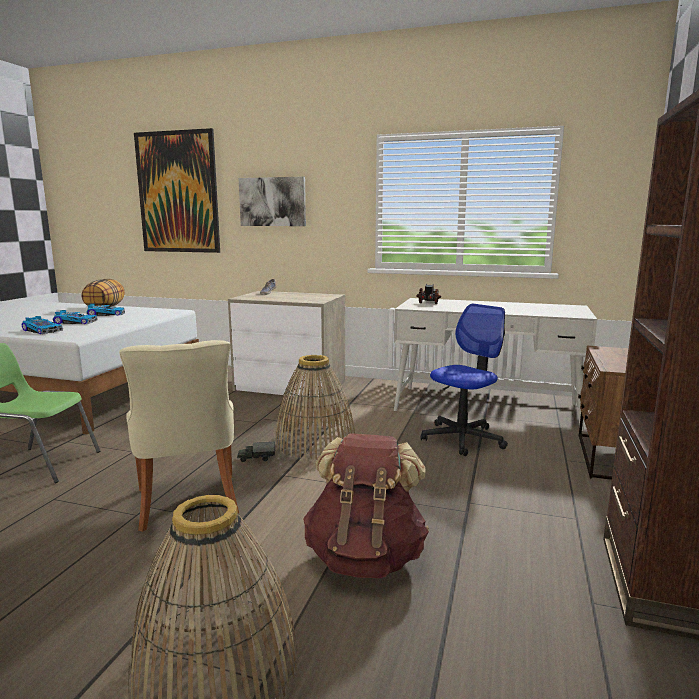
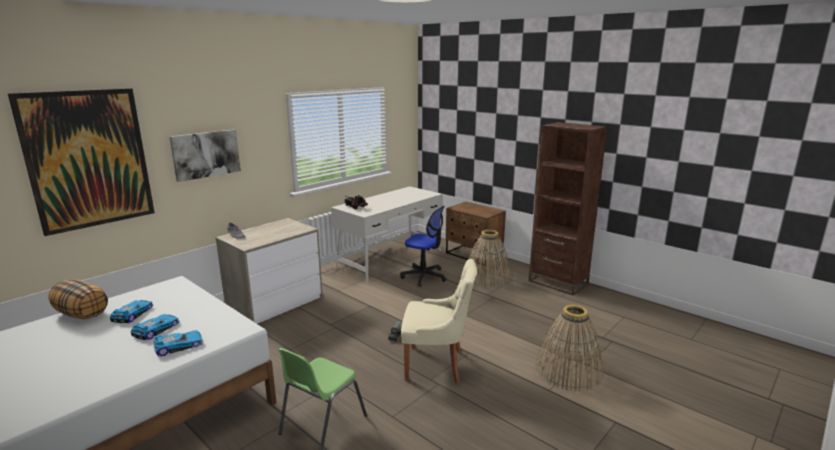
camera: 65 degrees left, 5 degrees up
basket [274,355,355,459] -> basket moved to [469,230,510,287]
brown backpack [303,433,429,578] -> none
office chair [421,304,508,456] -> office chair turned 135 degrees clockwise [400,206,447,287]

